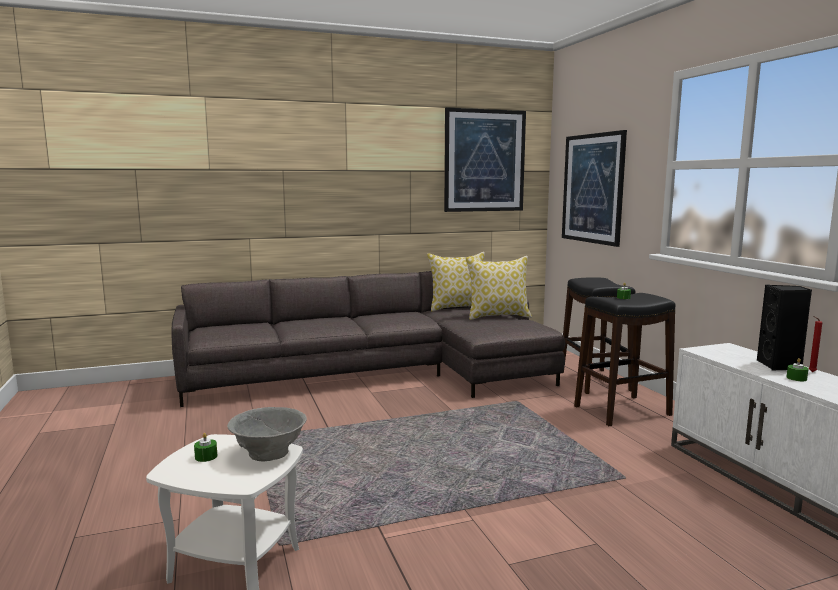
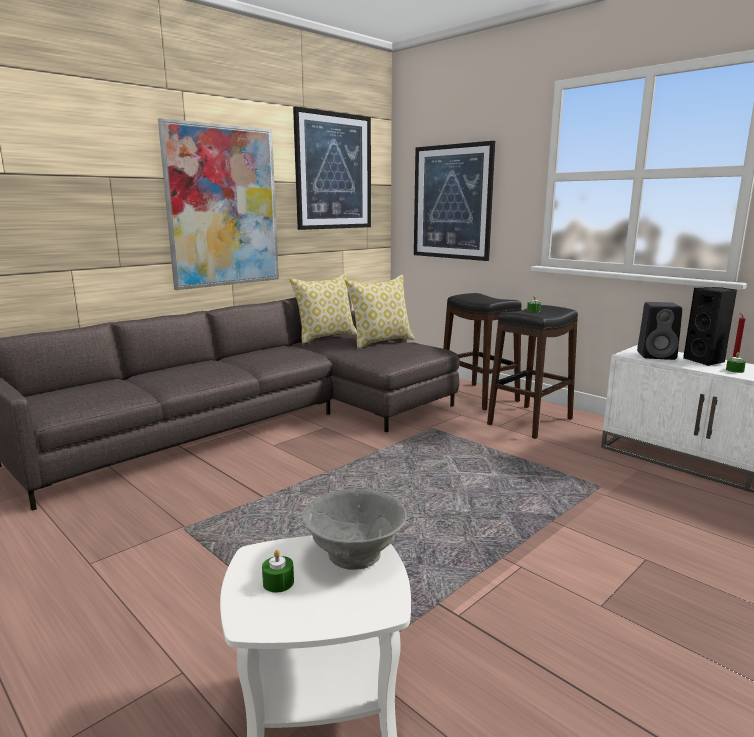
camera: 25 degrees left, 5 degrees up
none -> picture [158,118,279,290]
none -> black speaker [637,302,682,360]

